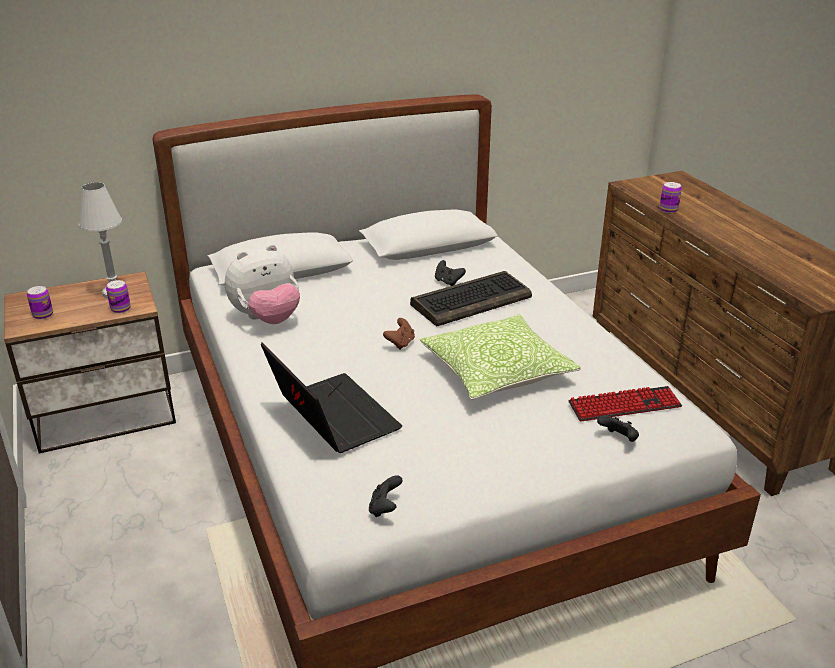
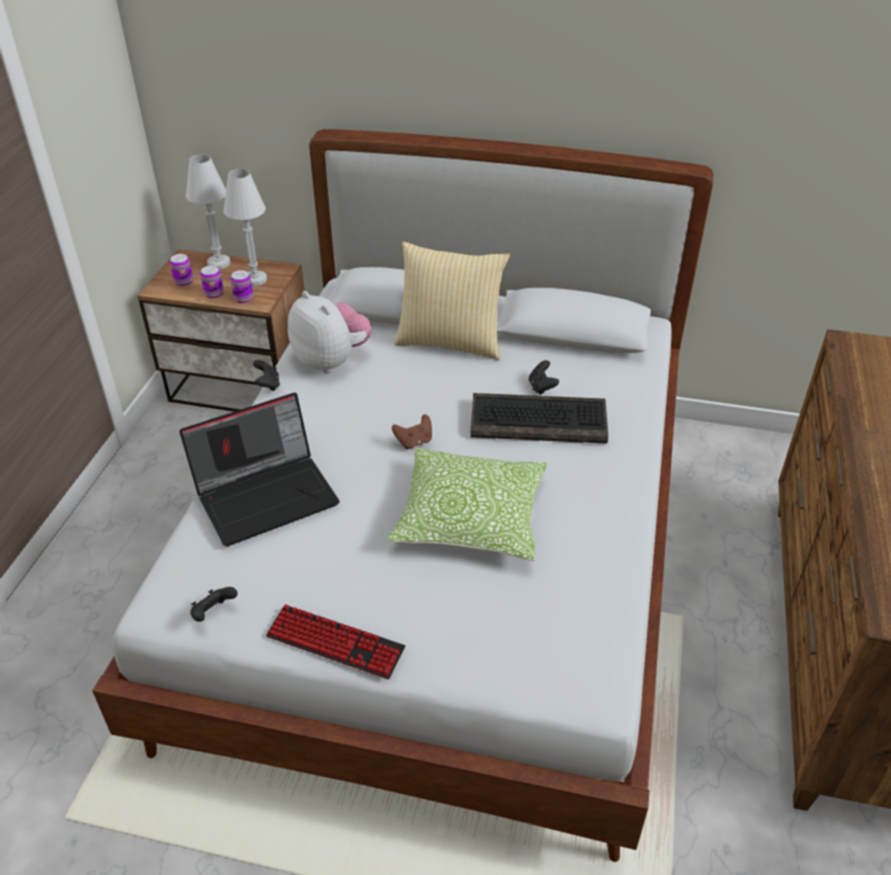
camera: 35 degrees right, 10 degrees up
plush toy [225,244,300,324] -> plush toy turned 135 degrees counterclockwise [288,291,372,374]
laptop [261,343,402,453] -> laptop turned 60 degrees clockwise [179,393,339,546]
keyboard [568,386,682,422] -> keyboard moved to [266,604,405,679]
black game controller [597,416,639,442] -> black game controller moved to [253,360,280,391]
can [659,182,682,213] -> can moved to [200,265,224,299]
none -> white table lamp [186,154,231,269]
none -> pillow [394,242,510,360]

